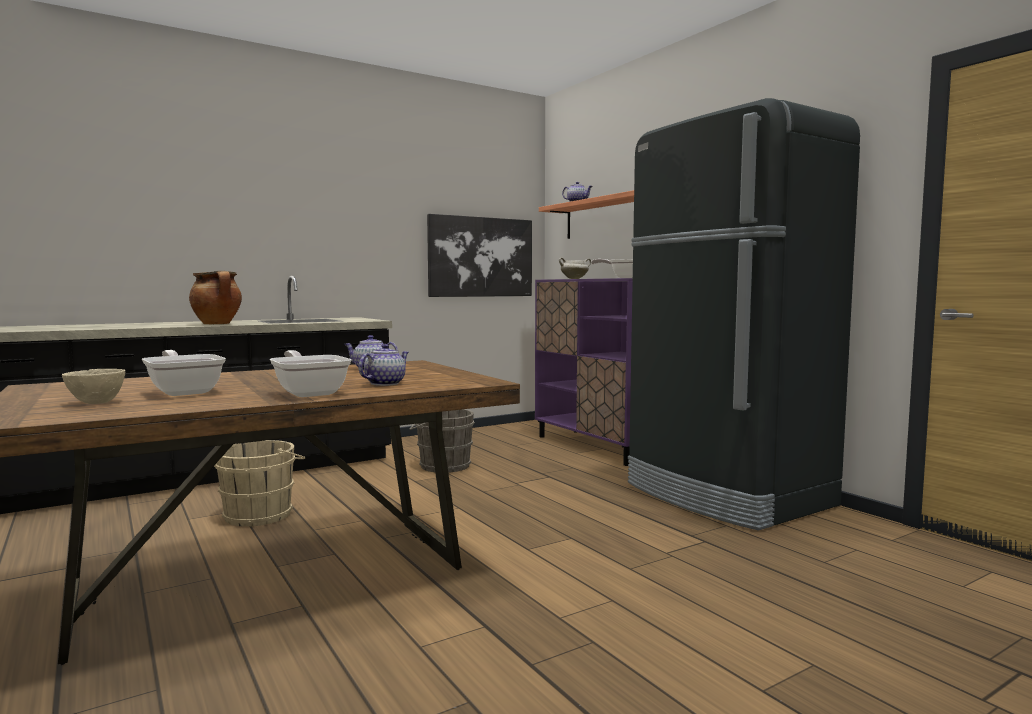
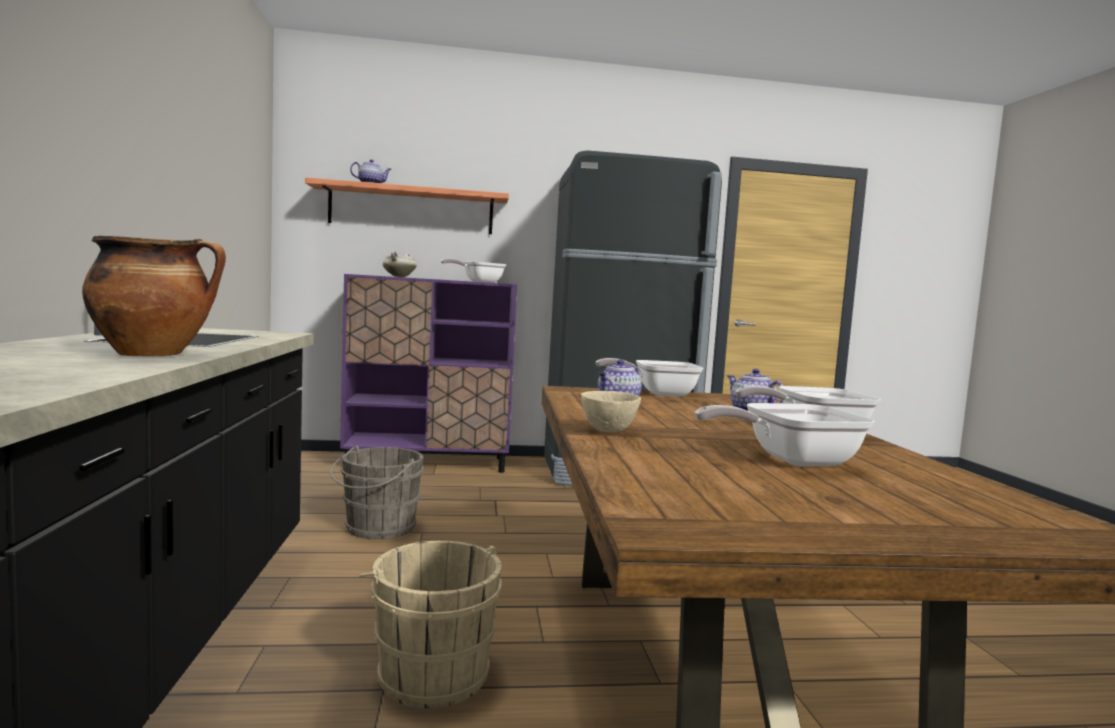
camera: 65 degrees left, 0 degrees up
beige bowl [62,369,125,404] -> beige bowl moved to [581,391,641,432]
picture [427,214,532,297] -> none
none -> frying pan [596,358,704,397]

